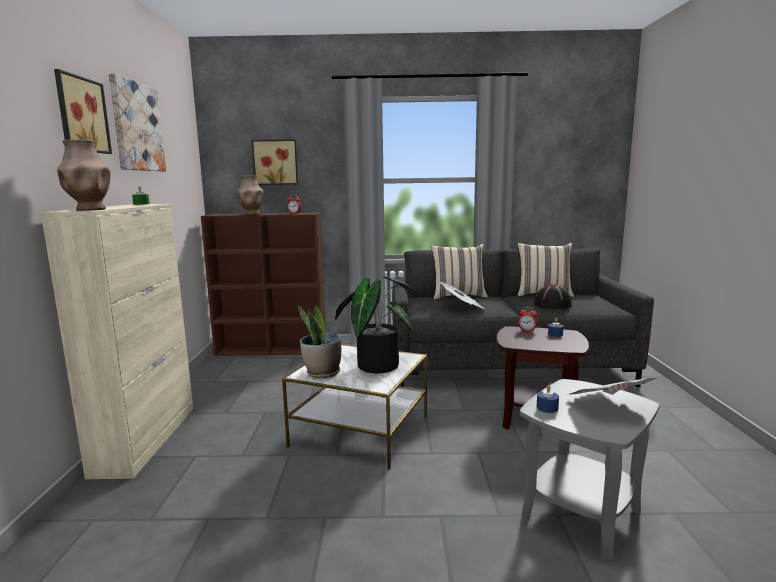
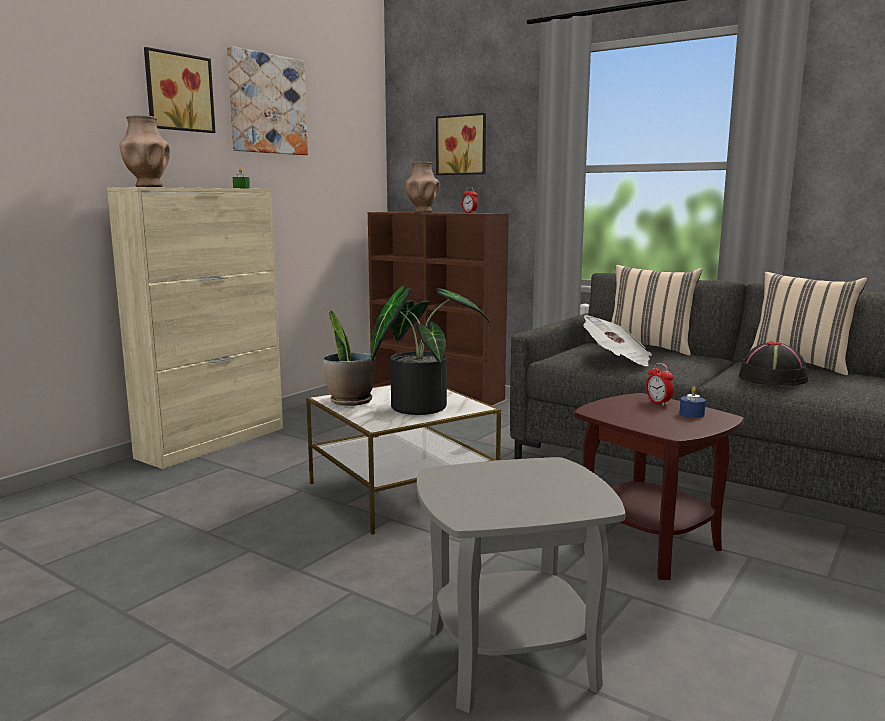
camera: 35 degrees right, 0 degrees up
blue candle [537,385,559,413] -> none
newspaper [568,378,657,395] -> none

